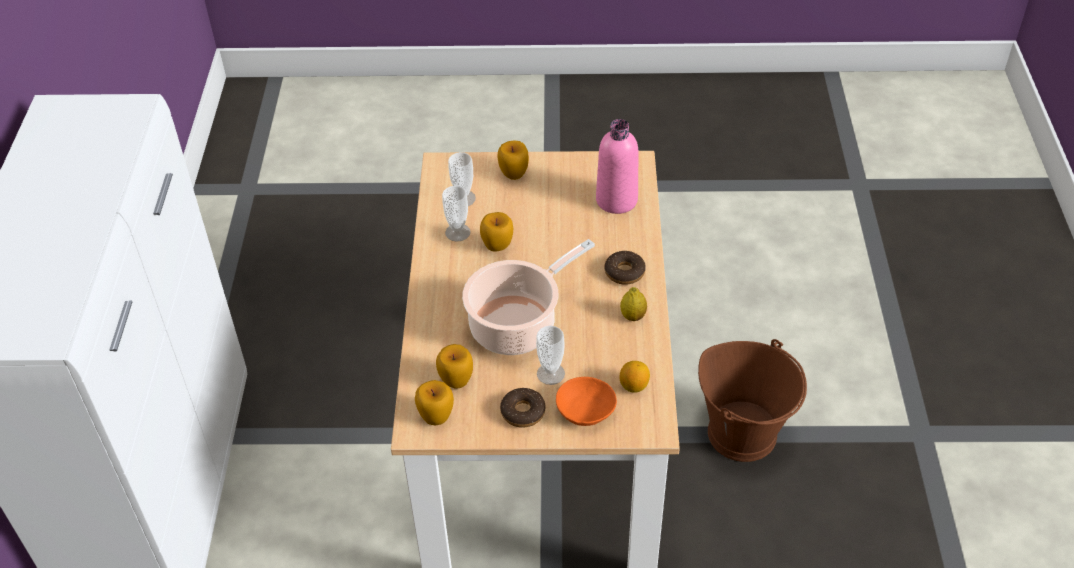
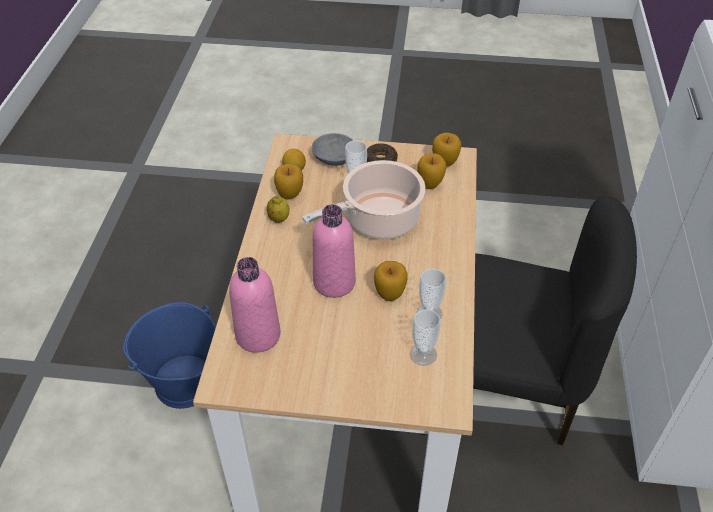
camera: 175 degrees left, 0 degrees up
apple [498,140,529,180] -> apple moved to [274,164,303,200]
orange bowl [556,377,617,426] -> grey bowl [312,133,354,166]
donut [604,251,646,285] -> none
brown bucket [698,339,807,462] -> blue bucket [123,302,216,409]
none -> pink bottle [313,204,356,298]
none -> black chair [419,195,637,445]

